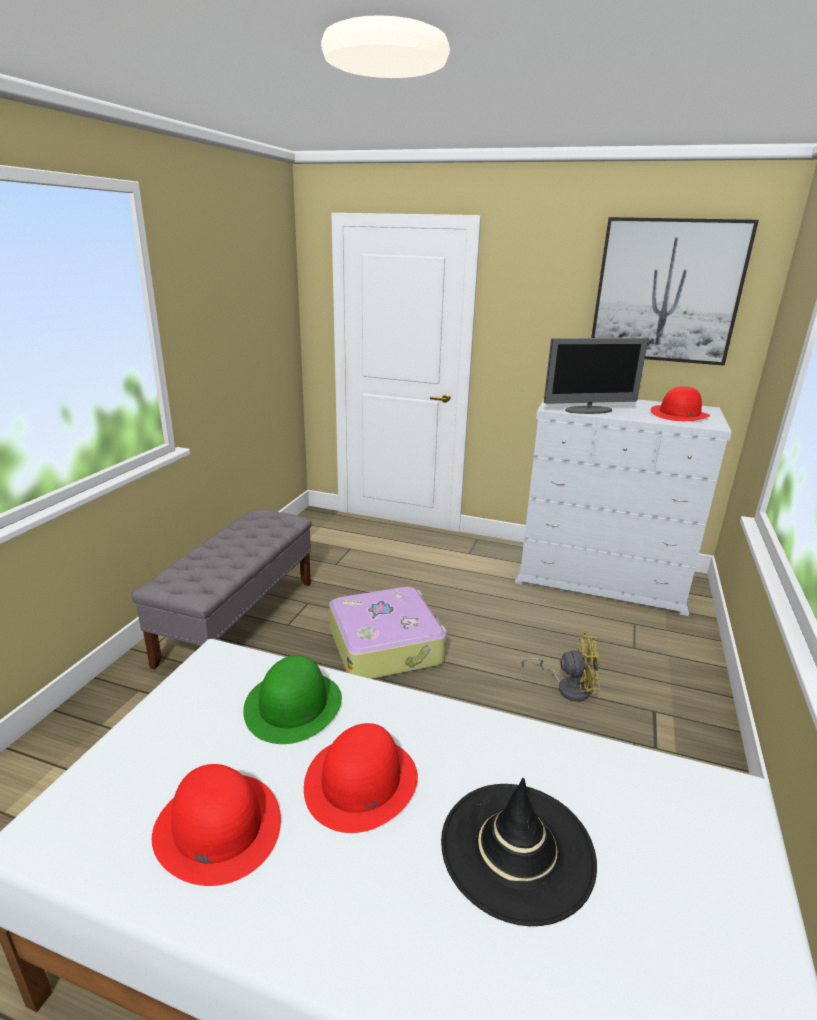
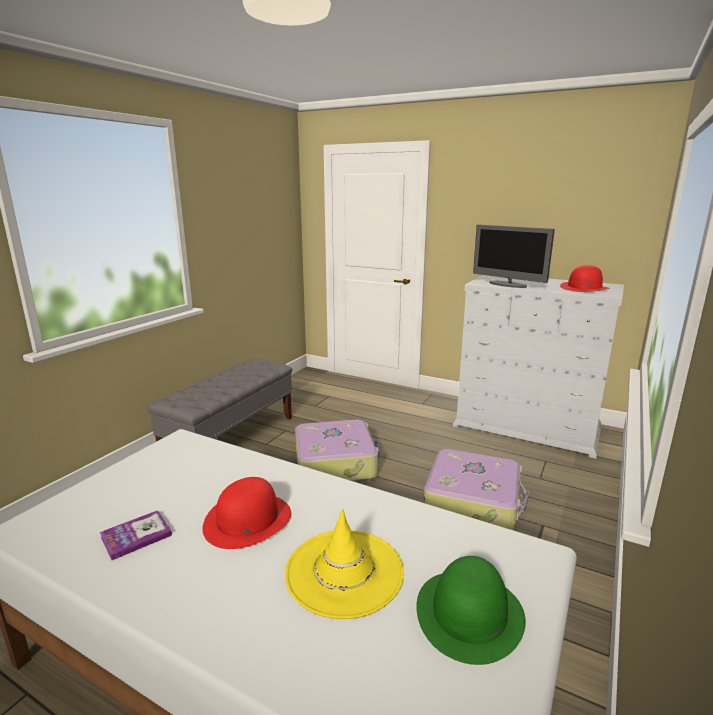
camera: 10 degrees right, 5 degrees down
red hat [152,764,281,886] -> book [100,510,172,560]
green hat [243,655,342,744] -> green hat moved to [416,556,526,665]
black hat [441,778,597,926] -> yellow hat [285,509,404,619]
yellow fan [522,632,600,702] -> suitcase [424,449,529,531]
monitor [544,338,648,414] -> monitor turned 45 degrees clockwise [473,225,555,288]
picture [591,217,759,366] -> none

